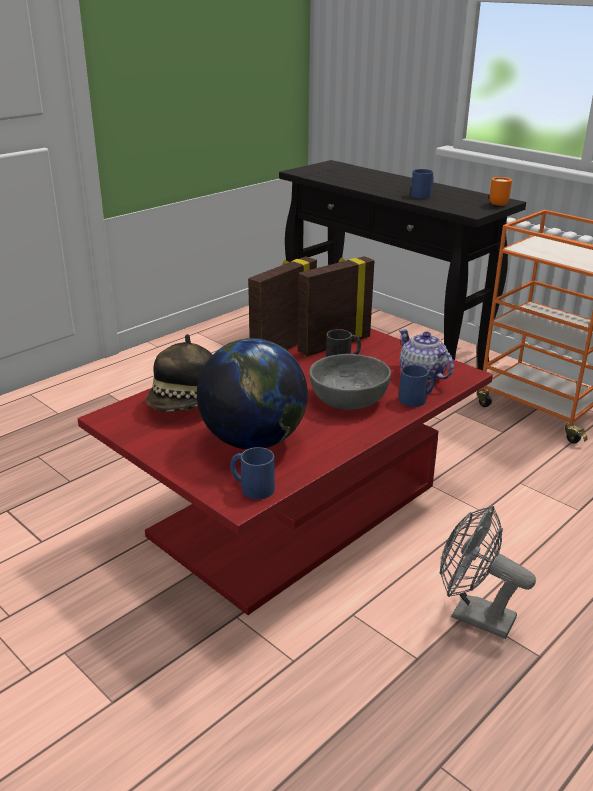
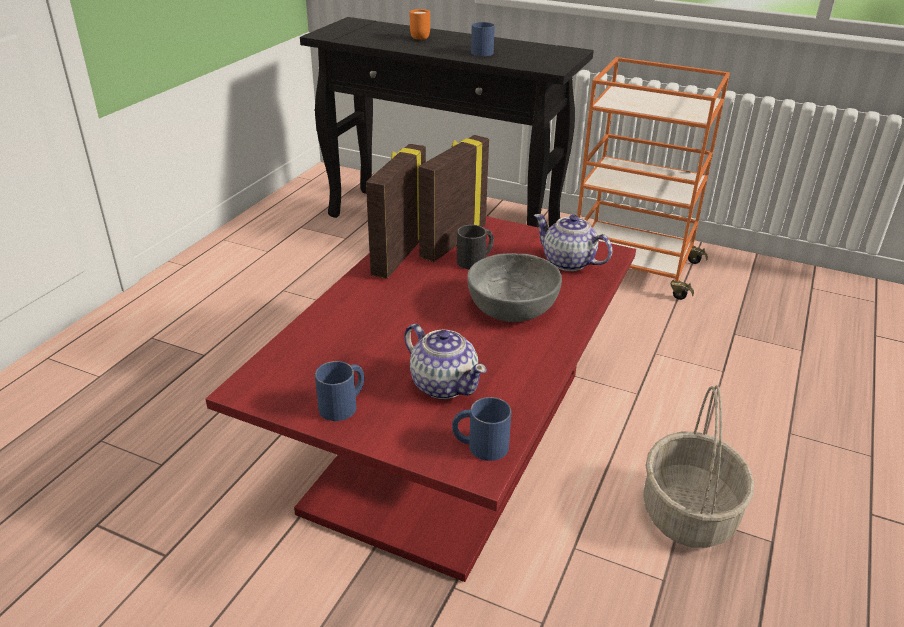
camera: 20 degrees left, 5 degrees up
hat [146,334,212,412] -> none
globe [197,338,308,450] -> teapot [405,324,487,399]
blue mug [399,365,436,407] -> blue mug moved to [315,361,364,421]
grey fan [440,505,536,639] -> basket [643,385,754,548]
orange mug [490,177,512,206] -> orange mug moved to [410,9,430,40]

